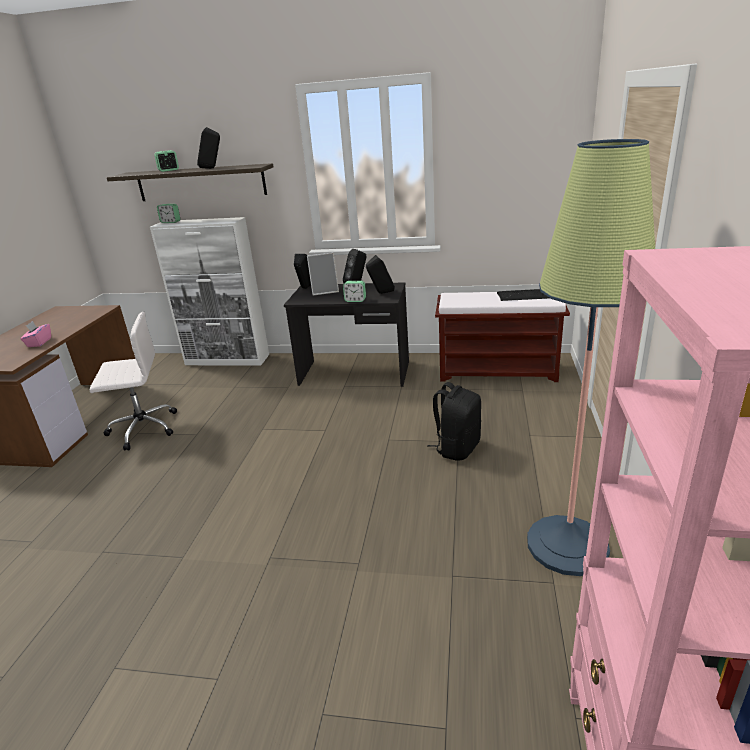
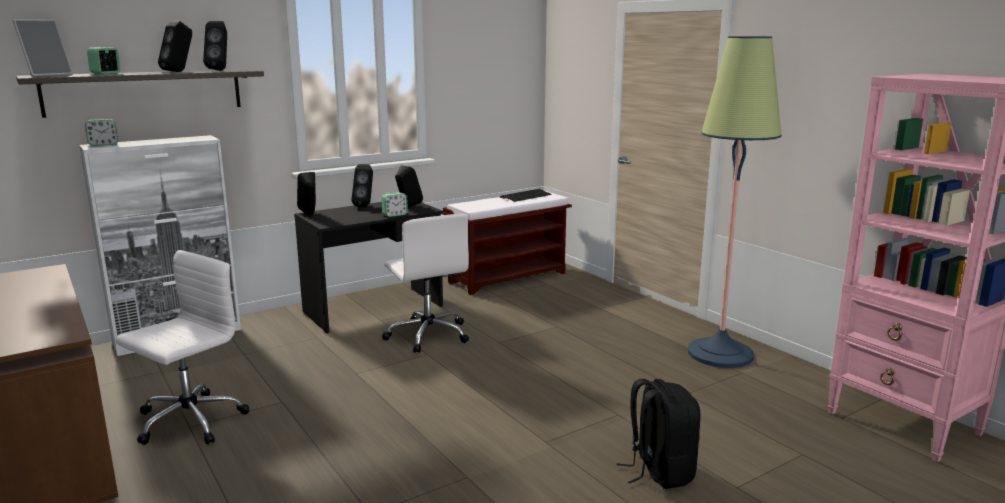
camera: 45 degrees left, 10 degrees down
pink tissue box [20,321,51,347] -> none
picture frame [307,252,339,296] -> picture frame moved to [13,19,73,77]
black backpack [427,382,481,461] -> black backpack moved to [617,379,701,489]
none -> black speaker [203,21,227,71]
none -> white office chair [382,214,469,353]

